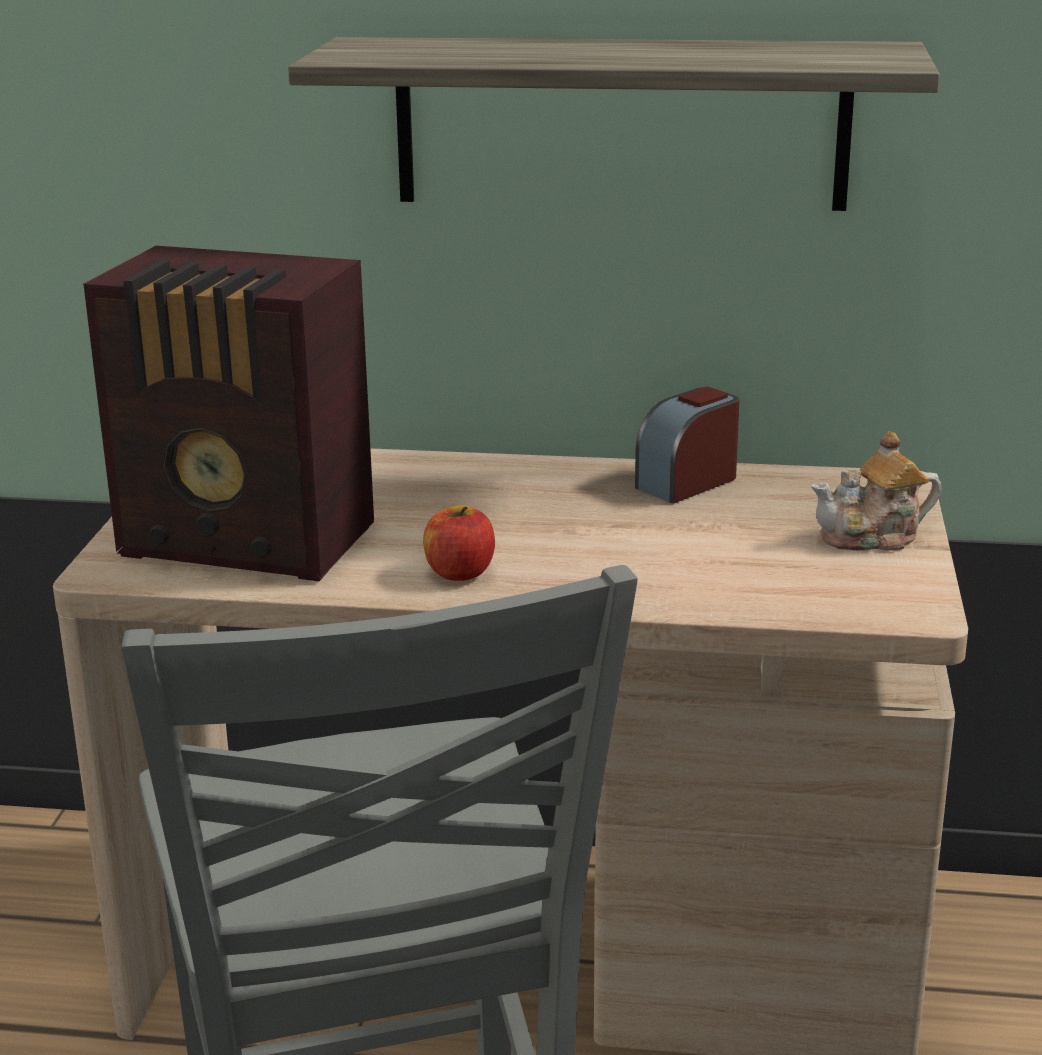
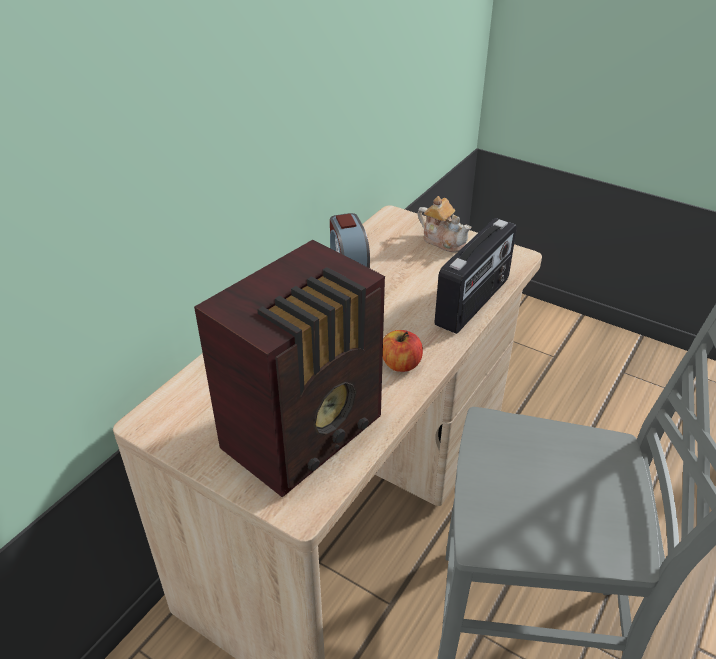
camera: 65 degrees left, 15 degrees up
shelf [288,37,940,211] -> none
teapot [811,431,941,551] -> teapot turned 60 degrees counterclockwise [418,196,471,252]
none -> radio [435,218,517,334]

